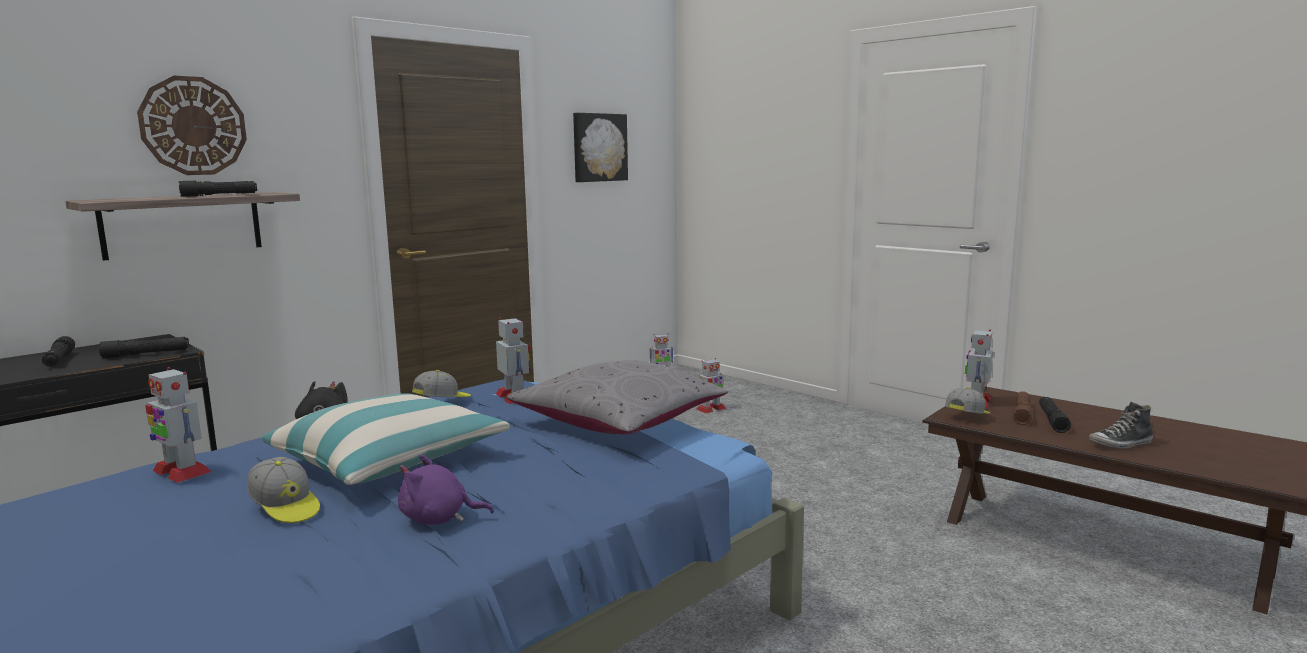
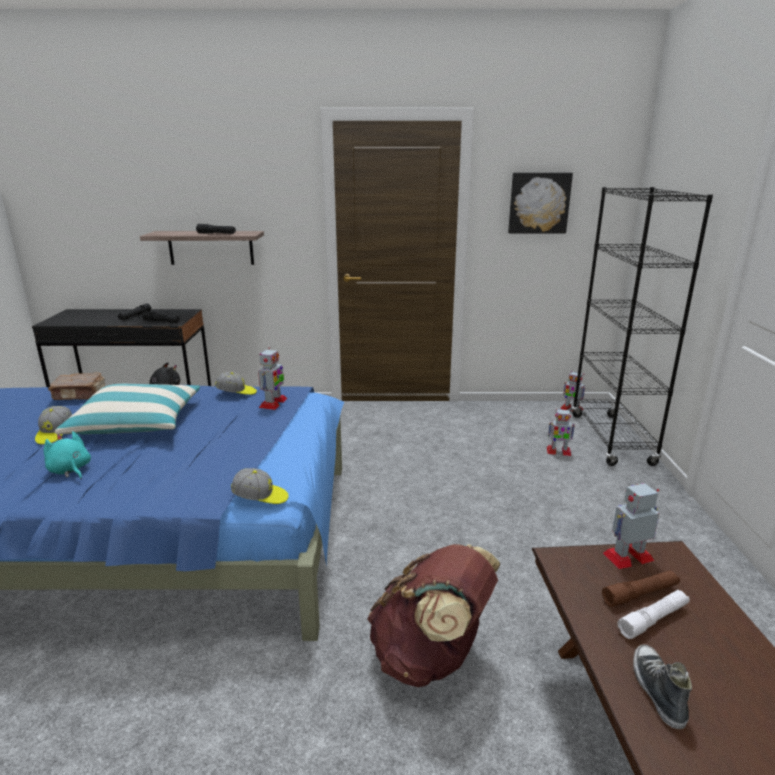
camera: 45 degrees right, 10 degrees up
wall clock [137,76,247,175] -> none
toy robot [145,367,211,483] -> brown book [48,372,105,400]
purple plush toy [398,455,494,525] -> turquoise plush toy [44,431,91,479]
grey pillow [507,360,728,435] -> none
cap [945,387,991,414] -> cap moved to [231,468,289,504]
black flashlight [1039,397,1071,433] -> white flashlight [617,590,690,639]
shoe [1089,402,1153,449] -> shoe turned 60 degrees clockwise [633,644,692,729]
none -> brown backpack [367,544,500,687]
none -> black bookcase [572,187,713,466]

